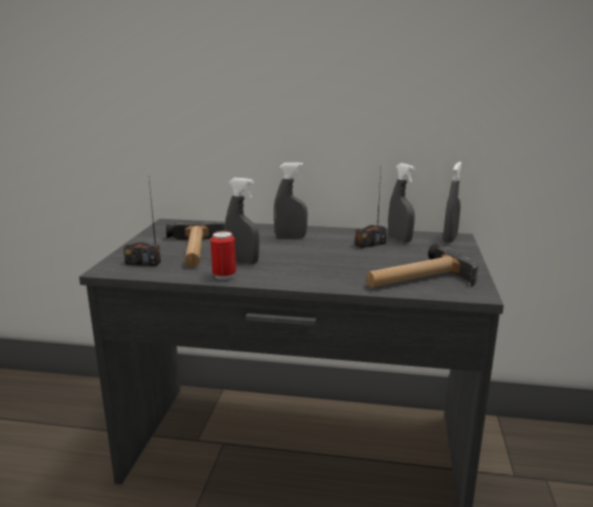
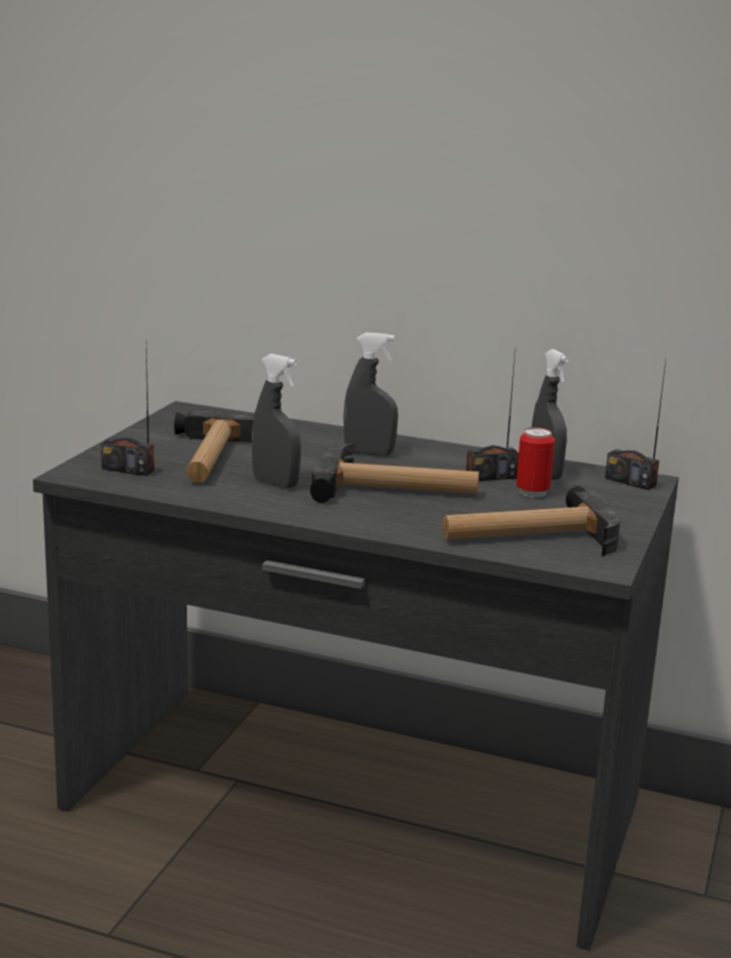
camera: 10 degrees right, 0 degrees up
can [210,231,236,280] -> can moved to [516,427,555,498]
grey spray bottle [443,162,462,243] -> radio [605,360,666,490]
none -> hammer [310,443,479,503]

